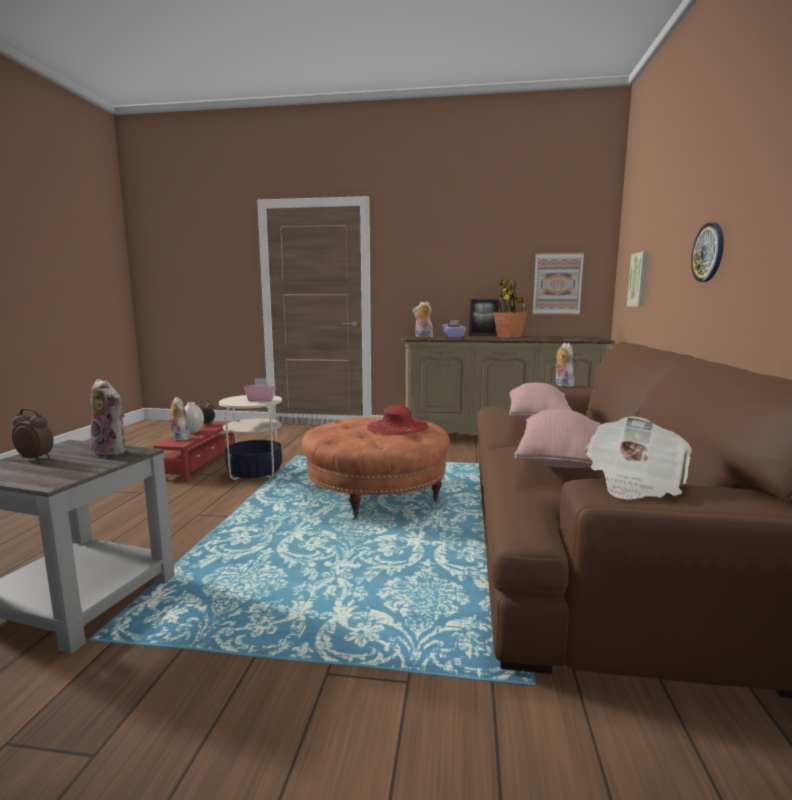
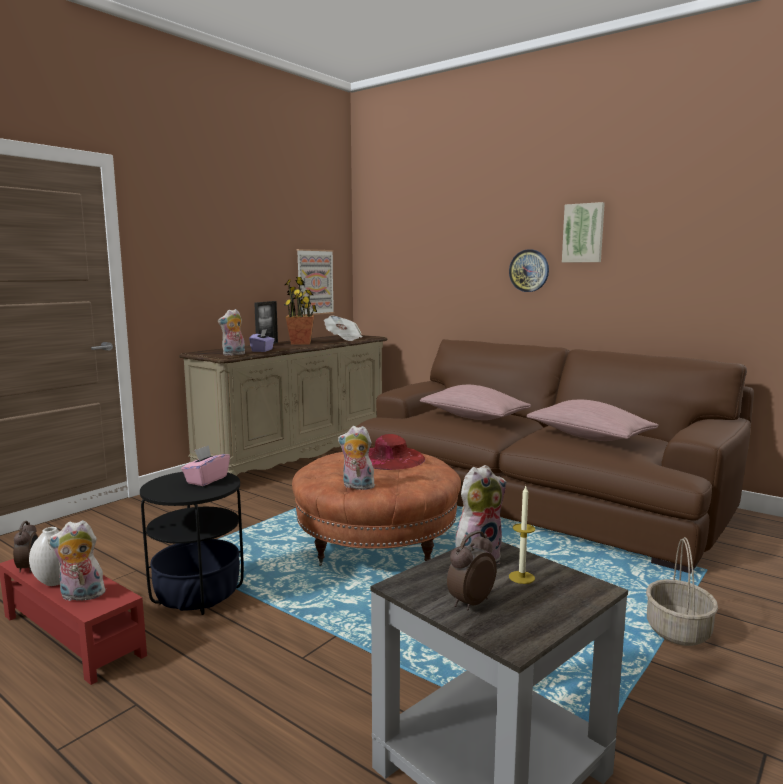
camera: 60 degrees left, 0 degrees up
beige side table [219,395,282,480] -> black side table [140,472,244,615]
plush toy [555,343,574,387] -> plush toy moved to [338,426,375,490]
newspaper [585,416,692,499] -> newspaper moved to [324,316,363,341]
picture [627,251,649,307] -> picture moved to [562,202,605,262]
none -> candle [509,486,535,584]
none -> basket [646,537,718,646]

